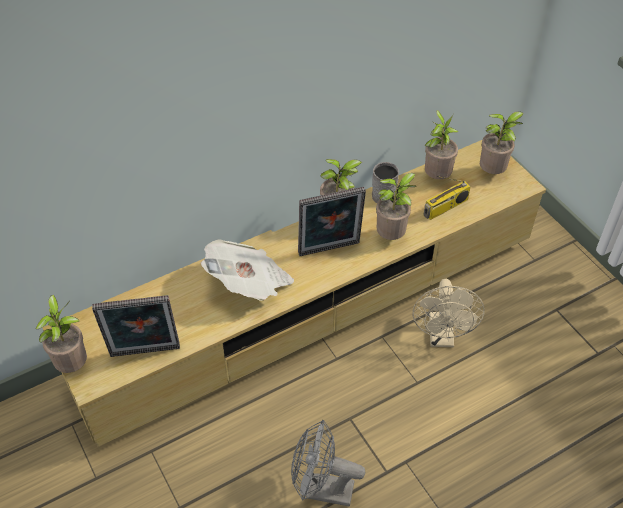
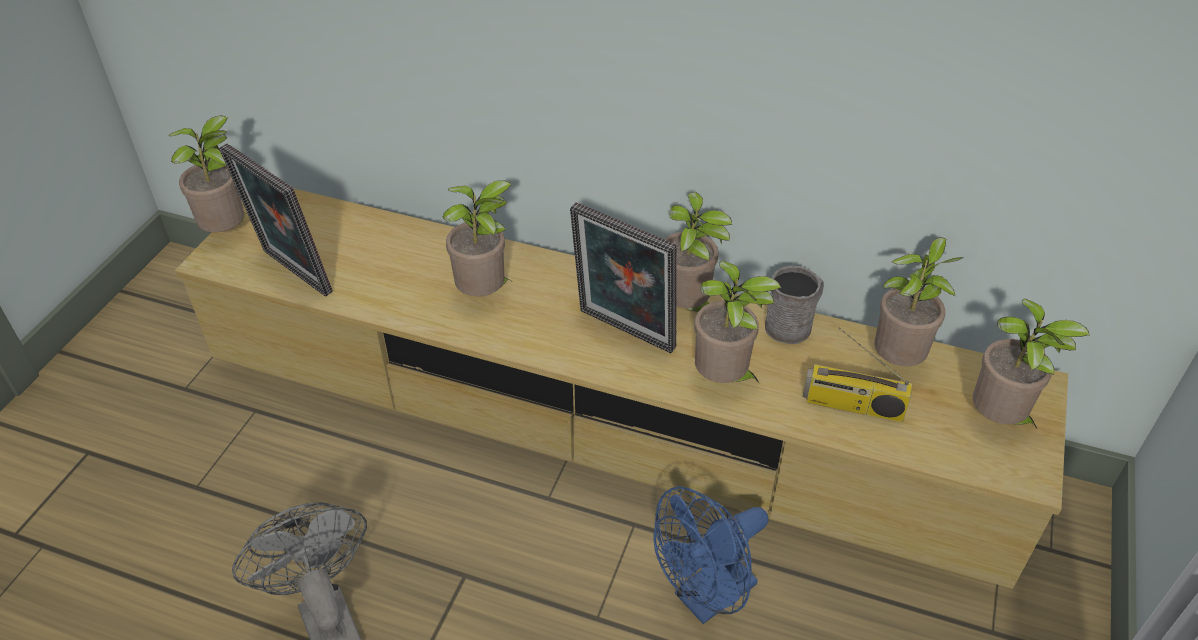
camera: 50 degrees right, 5 degrees down
newspaper [201,239,294,301] -> potted plant [443,180,512,297]
beige fan [412,279,485,347] -> blue fan [653,486,768,624]

